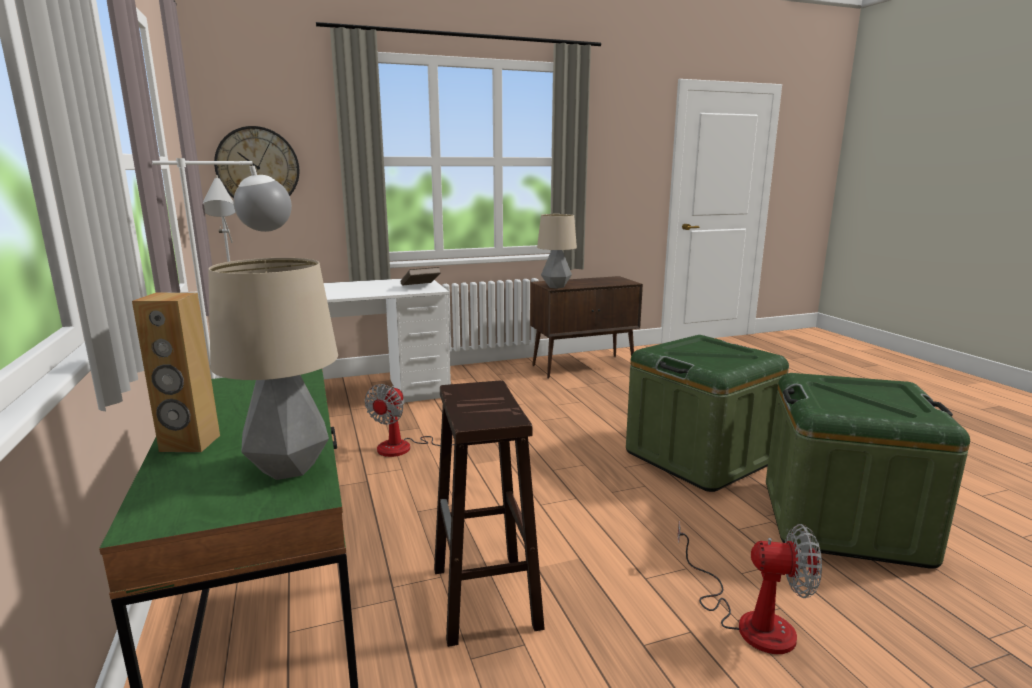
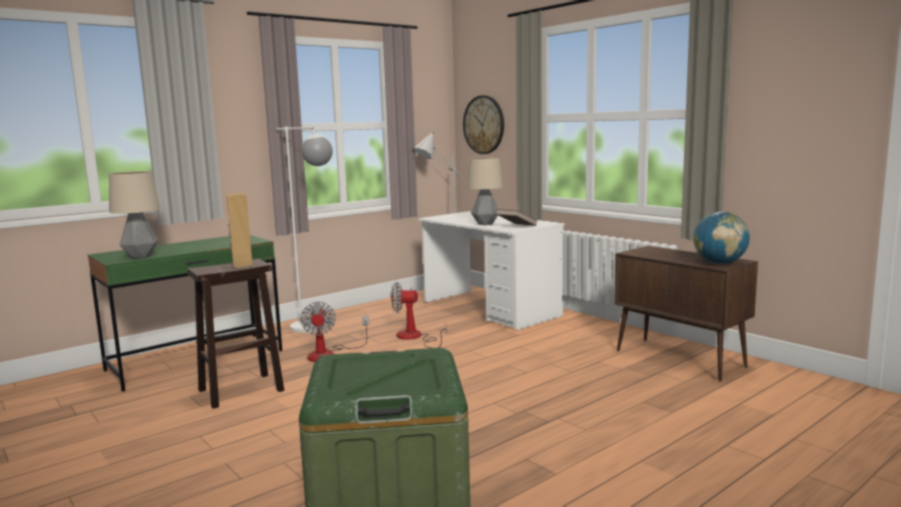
camera: 70 degrees right, 5 degrees down
brown speaker [132,293,220,452] -> brown speaker moved to [226,193,253,268]
table lamp [537,214,577,288] -> table lamp moved to [467,157,503,225]
green storage box [626,335,789,492] -> none
fan [678,521,822,654] -> fan moved to [300,302,369,362]
none -> globe [693,212,750,264]

